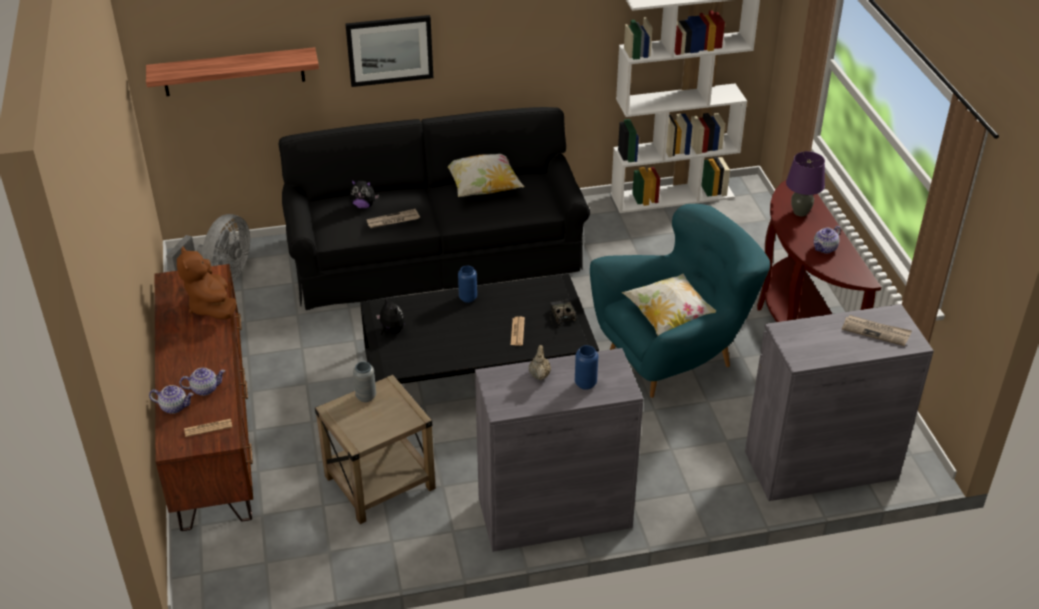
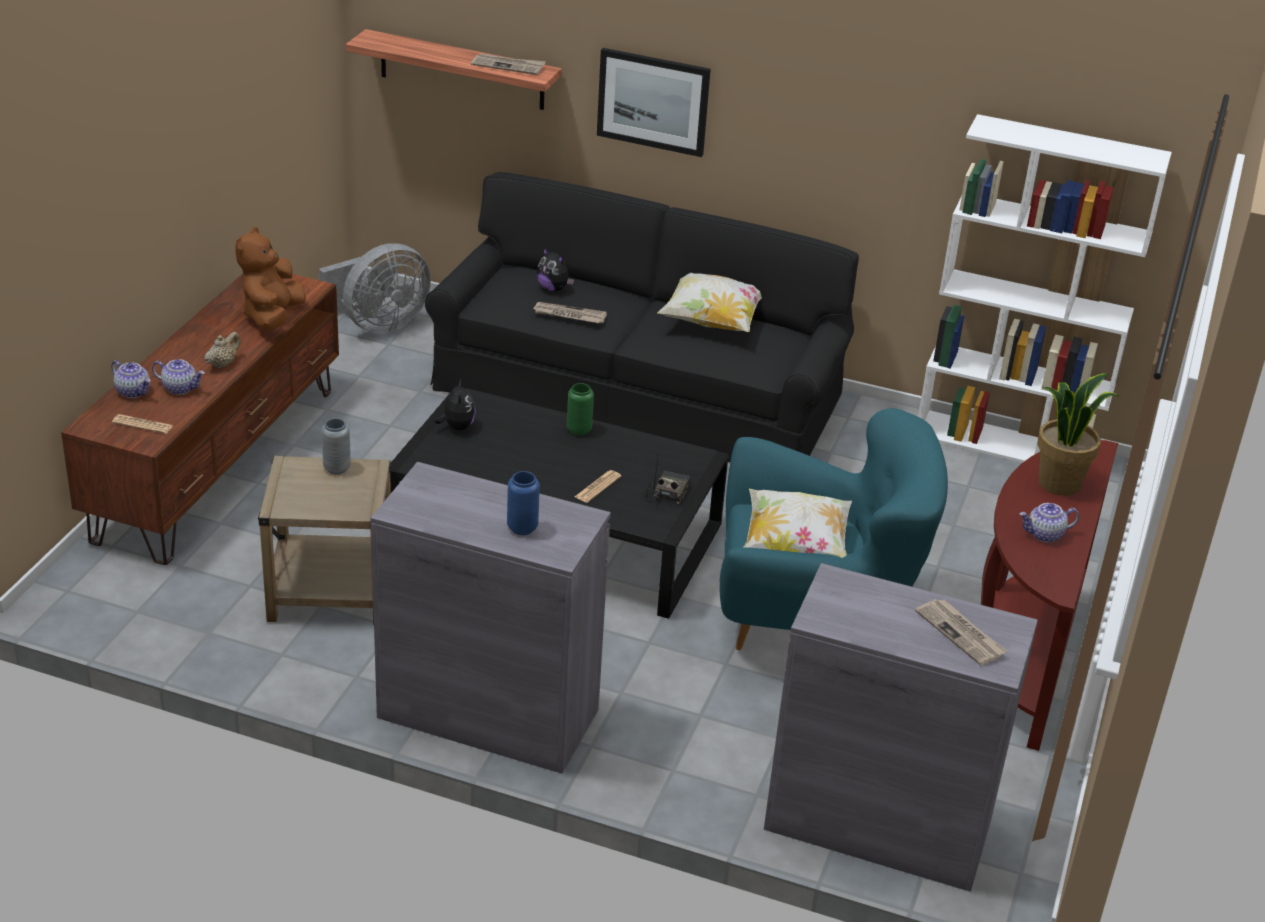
camera: 30 degrees right, 5 degrees down
blue vase [458,266,477,303] -> green vase [567,383,594,436]
beige teapot [529,345,551,380] -> beige teapot moved to [205,332,241,368]
purple table lamp [786,151,825,216] -> potted plant [1038,373,1119,496]
none -> newspaper [471,53,546,75]

